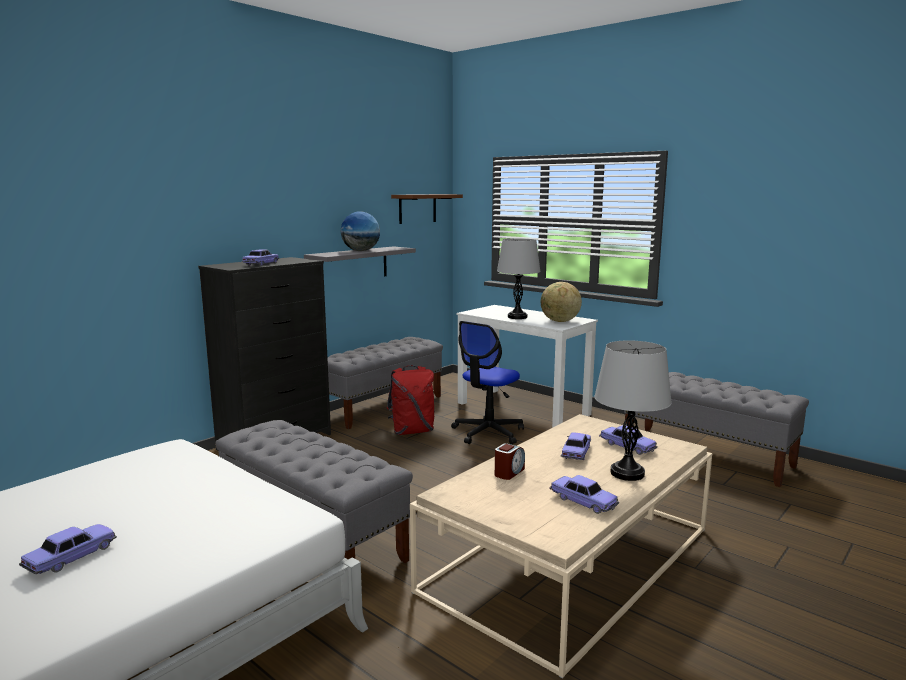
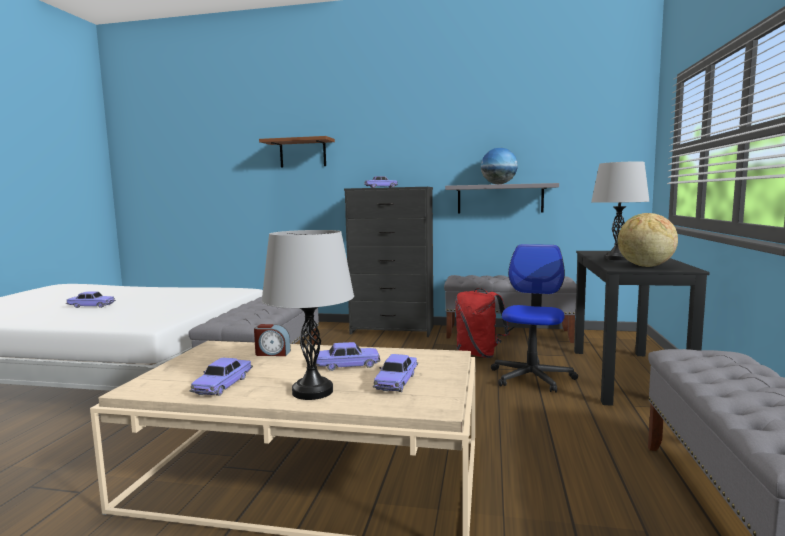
camera: 60 degrees right, 5 degrees down
brown shelf [391,194,463,224] -> brown shelf moved to [259,136,335,168]
office chair [451,321,524,445] -> office chair turned 105 degrees clockwise [491,244,578,393]
white desk [456,305,598,428] -> black desk [574,251,710,406]

